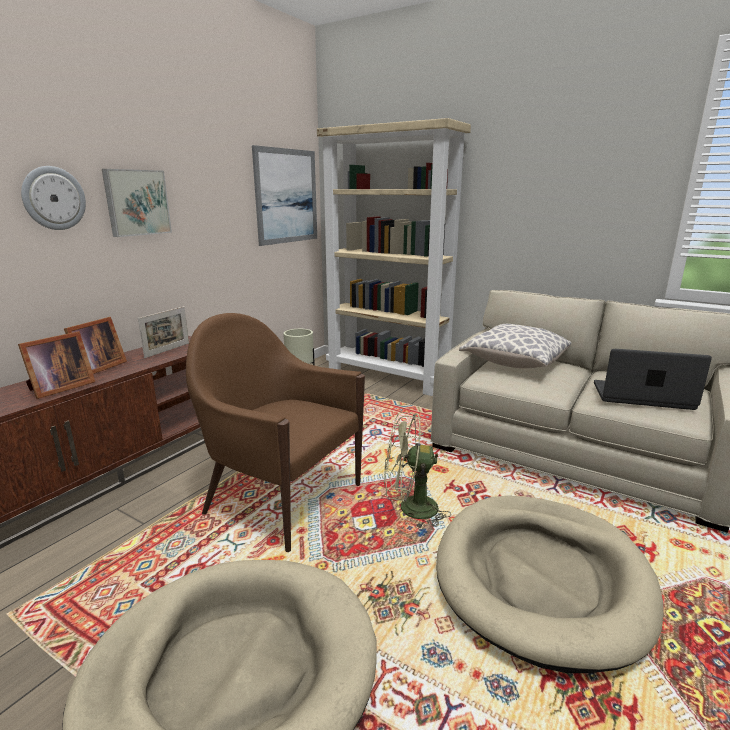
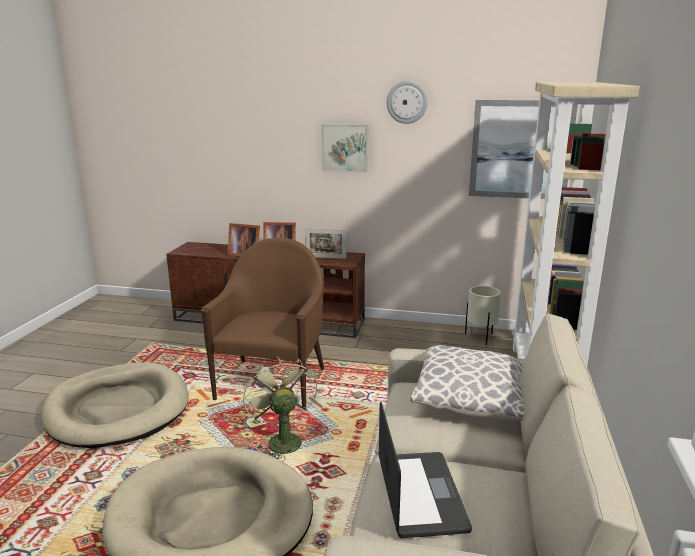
camera: 70 degrees right, 0 degrees up
wall clock [21,166,86,230] -> wall clock moved to [387,81,428,124]

